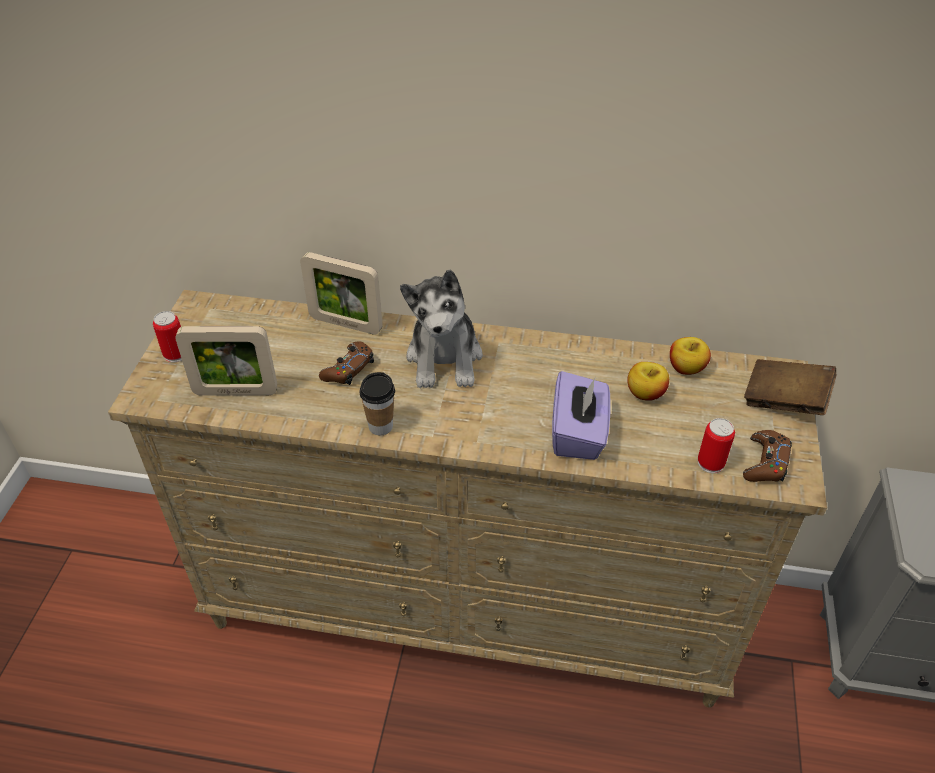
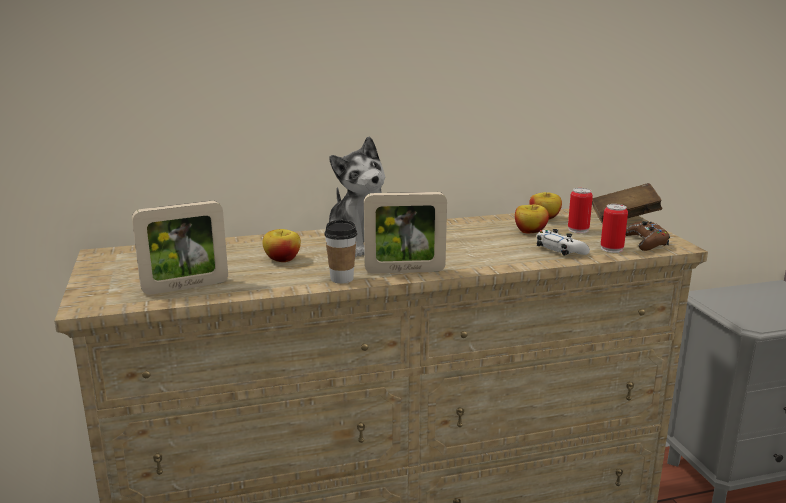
camera: 25 degrees left, 25 degrees down
can [153,311,182,362] -> can moved to [568,188,593,233]
picture frame [300,252,383,335] -> picture frame moved to [364,192,447,274]
brown game controller [319,341,374,385] -> apple [262,229,301,262]
purple tissue box [552,371,610,460] -> none
none -> white game controller [537,229,590,256]

